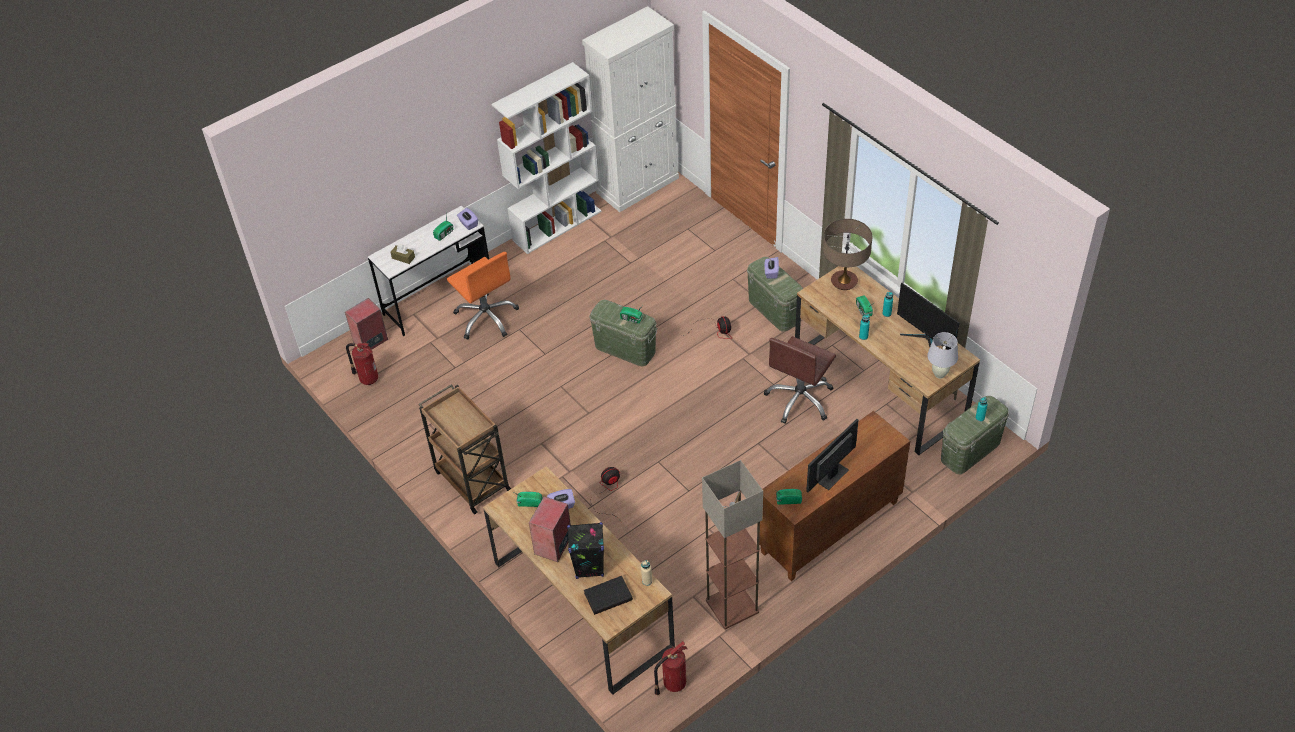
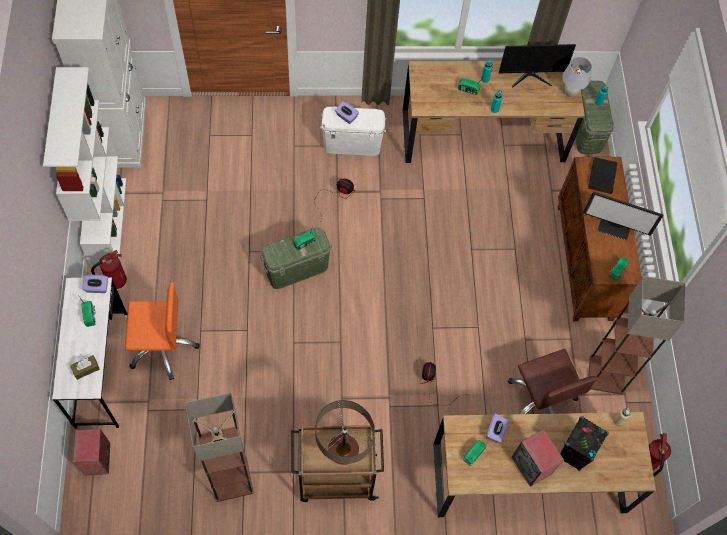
camera: 60 degrees left, 15 degrees up
fire extinguisher [346,343,378,385] -> fire extinguisher moved to [91,250,127,289]
black book [584,576,633,615] -> black book moved to [588,157,617,194]
green storage box [747,257,803,332] -> white storage box [320,107,386,156]
brown office chair [764,336,836,424] -> brown office chair moved to [508,349,599,414]
monitor [806,419,858,492] -> monitor turned 60 degrees counterclockwise [583,191,664,240]
table lamp [823,219,872,290] -> table lamp moved to [315,400,375,465]
none -> floor lamp [185,393,254,502]

